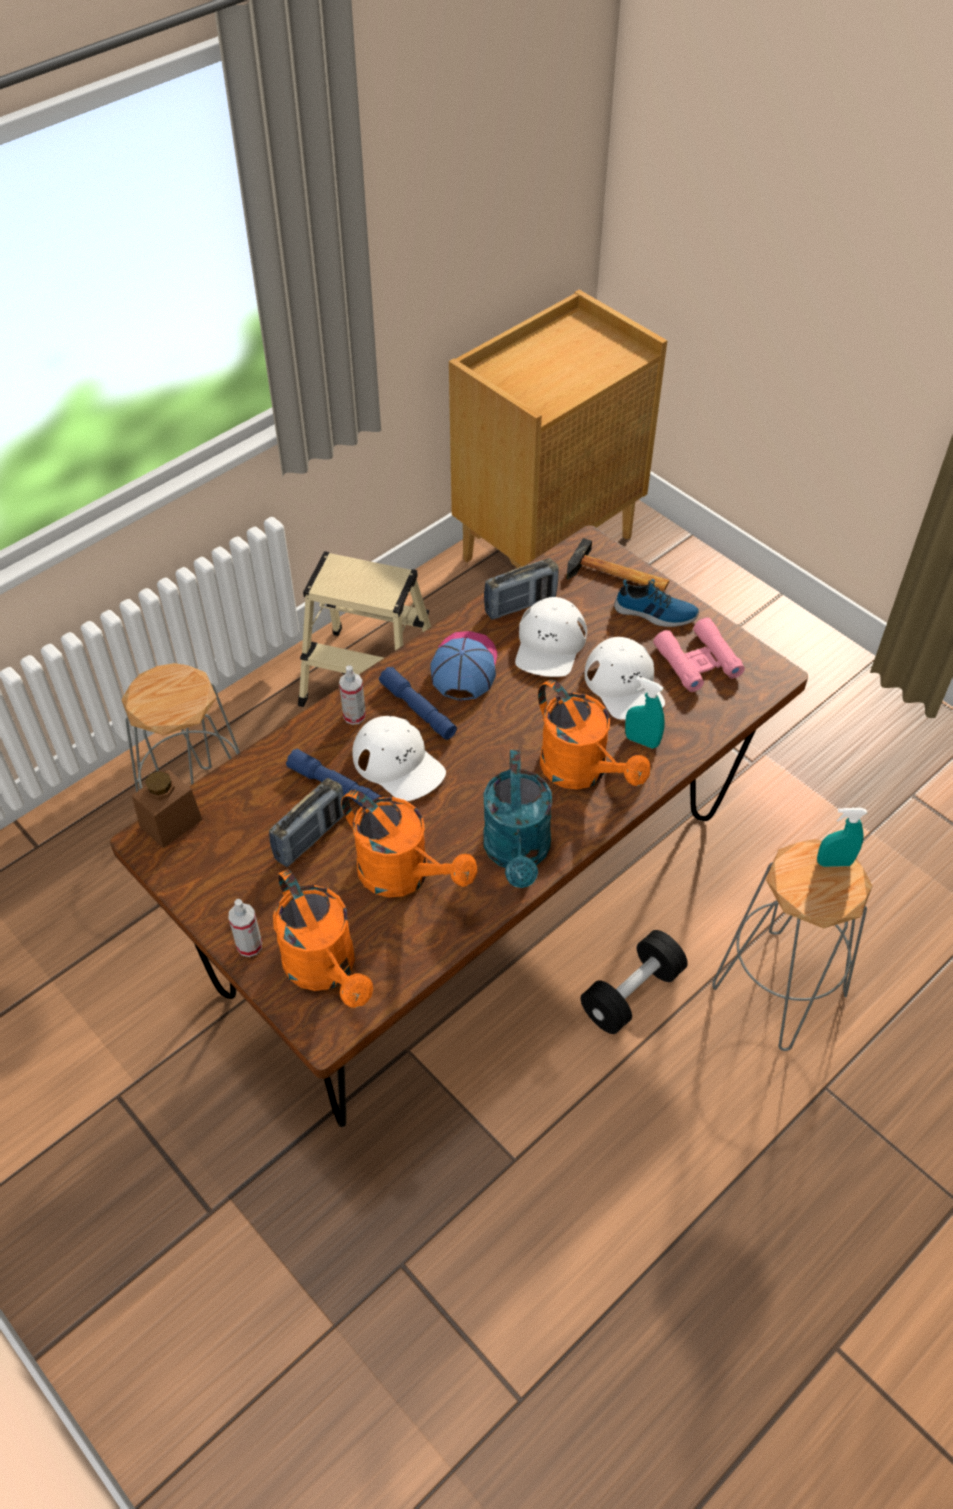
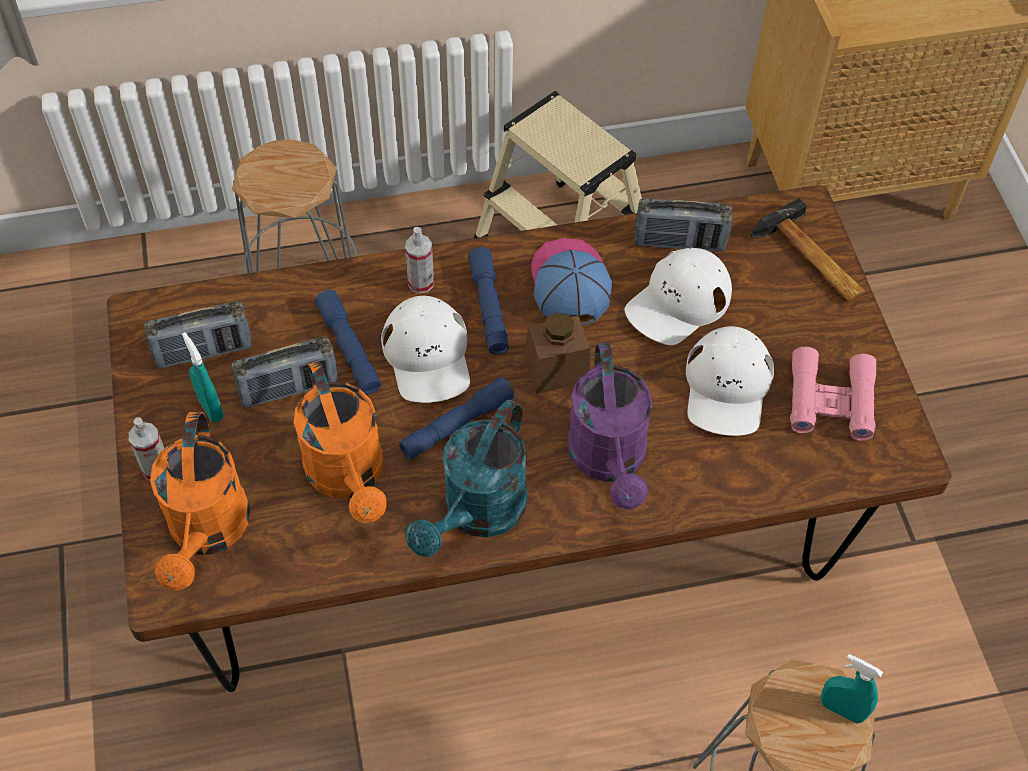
camera: 30 degrees right, 5 degrees up
brown jar [132,769,203,848] -> brown jar moved to [524,313,590,394]
cap [430,631,497,701] -> cap turned 45 degrees counterclockwise [531,238,612,326]
orange watering can [538,679,650,790] -> purple watering can [567,343,653,510]
black dumbbell [581,930,688,1034] -> none
shoe [614,579,699,627] -> none
turquoise spray bottle [625,676,665,749] -> turquoise spray bottle moved to [182,332,224,422]
none -> radio [144,301,252,369]
none -> blue flashlight [399,377,515,460]

